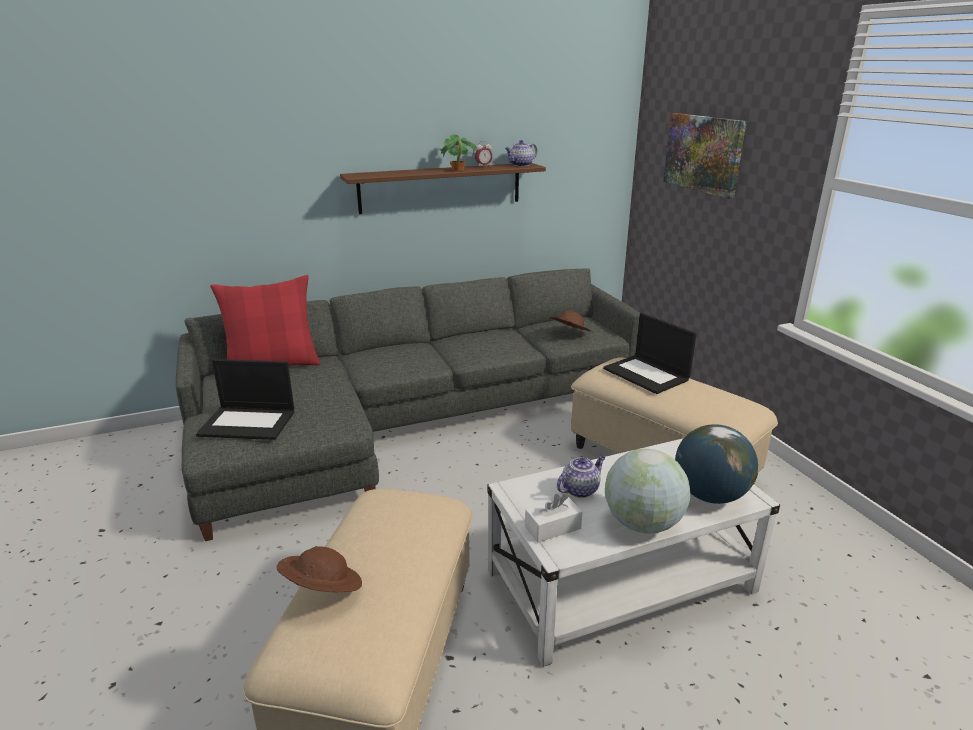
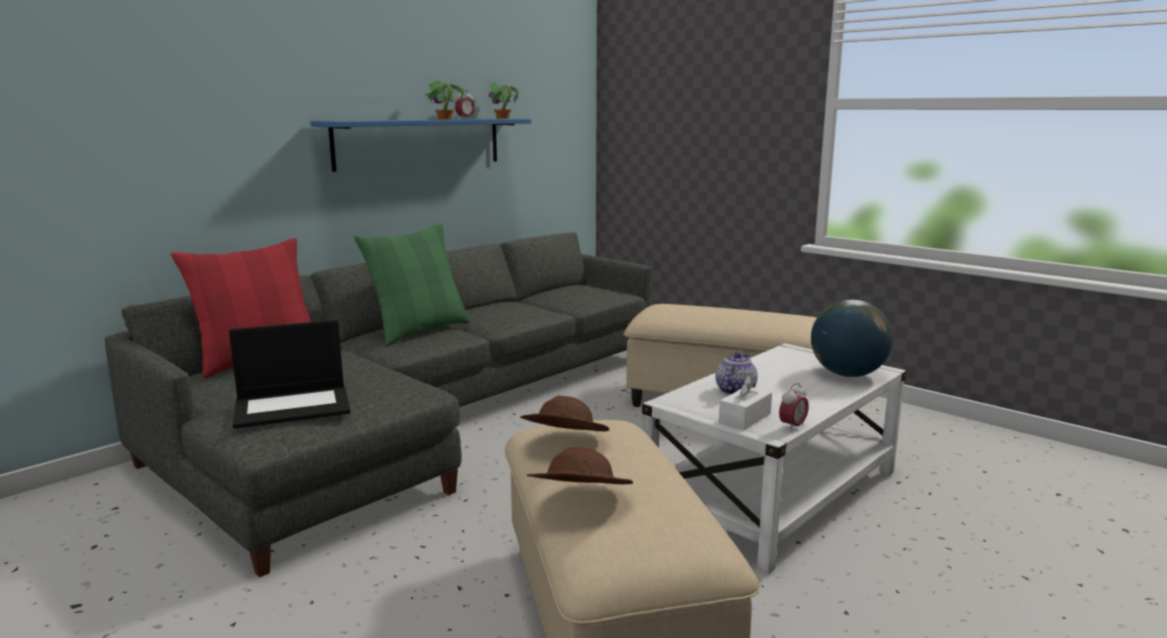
camera: 25 degrees left, 10 degrees down
brown shelf [340,163,546,214] -> blue shelf [311,119,531,172]
teapot [505,140,537,166] -> potted plant [488,81,519,119]
brown hat [550,311,591,332] -> brown hat moved to [520,396,610,431]
laptop [603,313,697,394] -> none
globe [605,449,690,534] -> none
picture [663,113,746,199] -> none
none -> green pillow [354,223,470,346]
none -> alarm clock [779,383,809,432]

